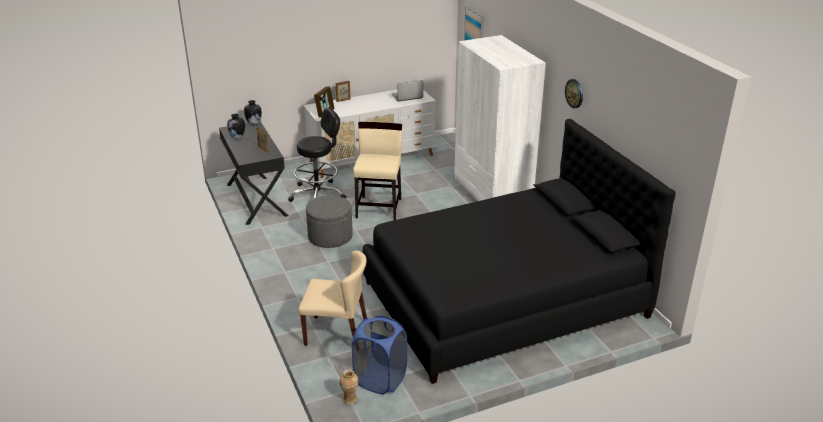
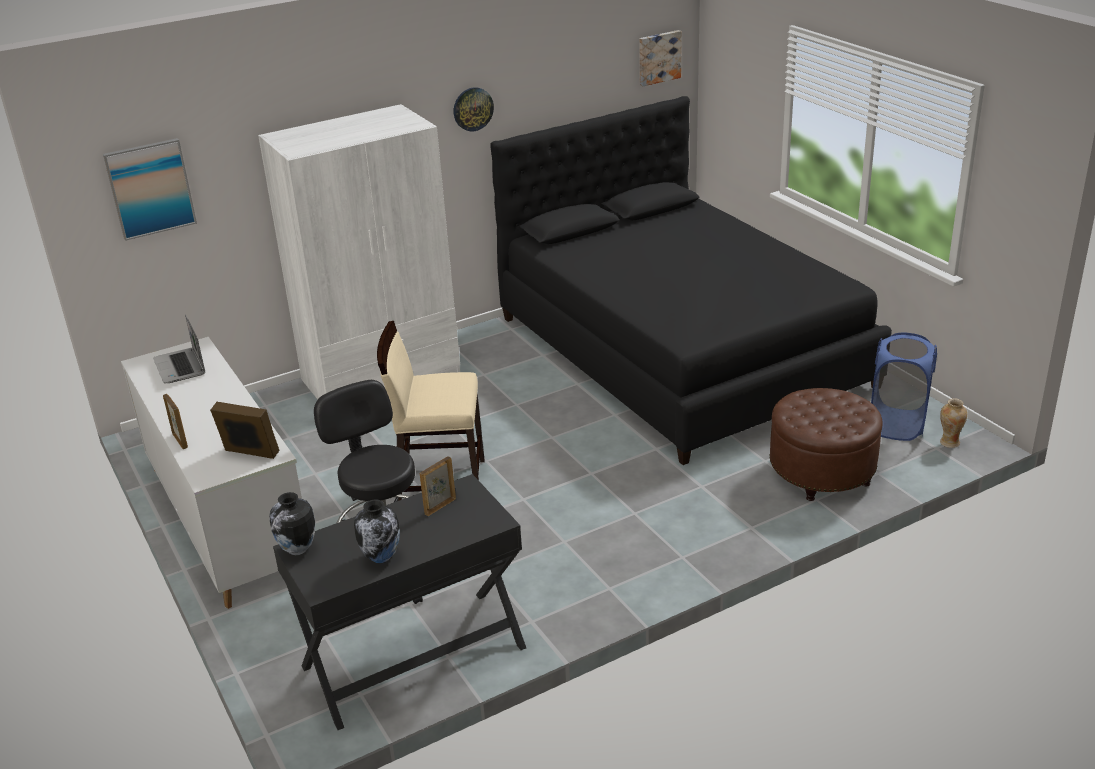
camera: 95 degrees left, 0 degrees up
beige chair [298,250,367,346] -> brown ottoman [769,388,883,501]
grey ottoman [306,195,353,248] -> none
none -> picture [639,30,682,86]

